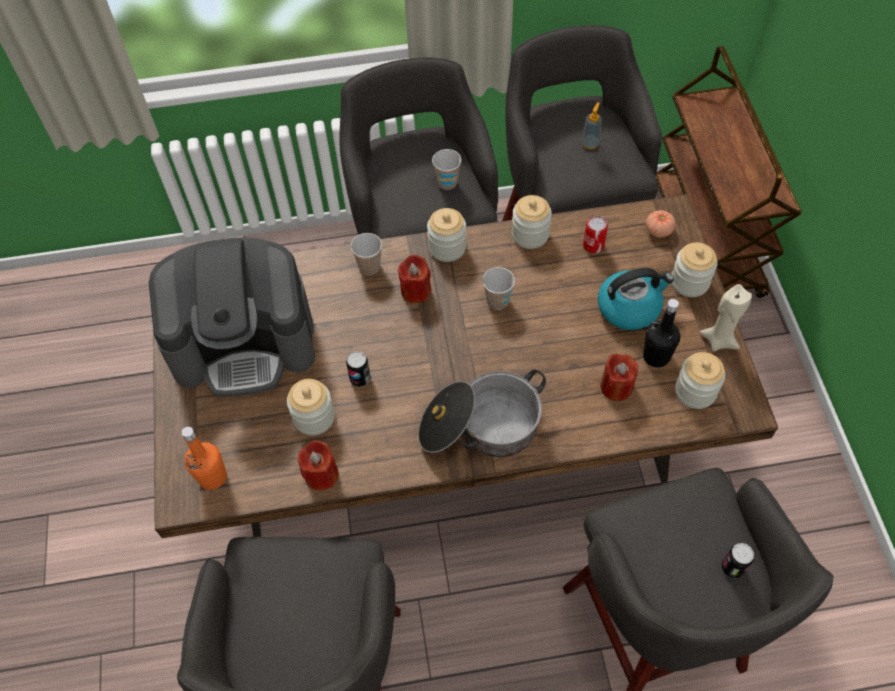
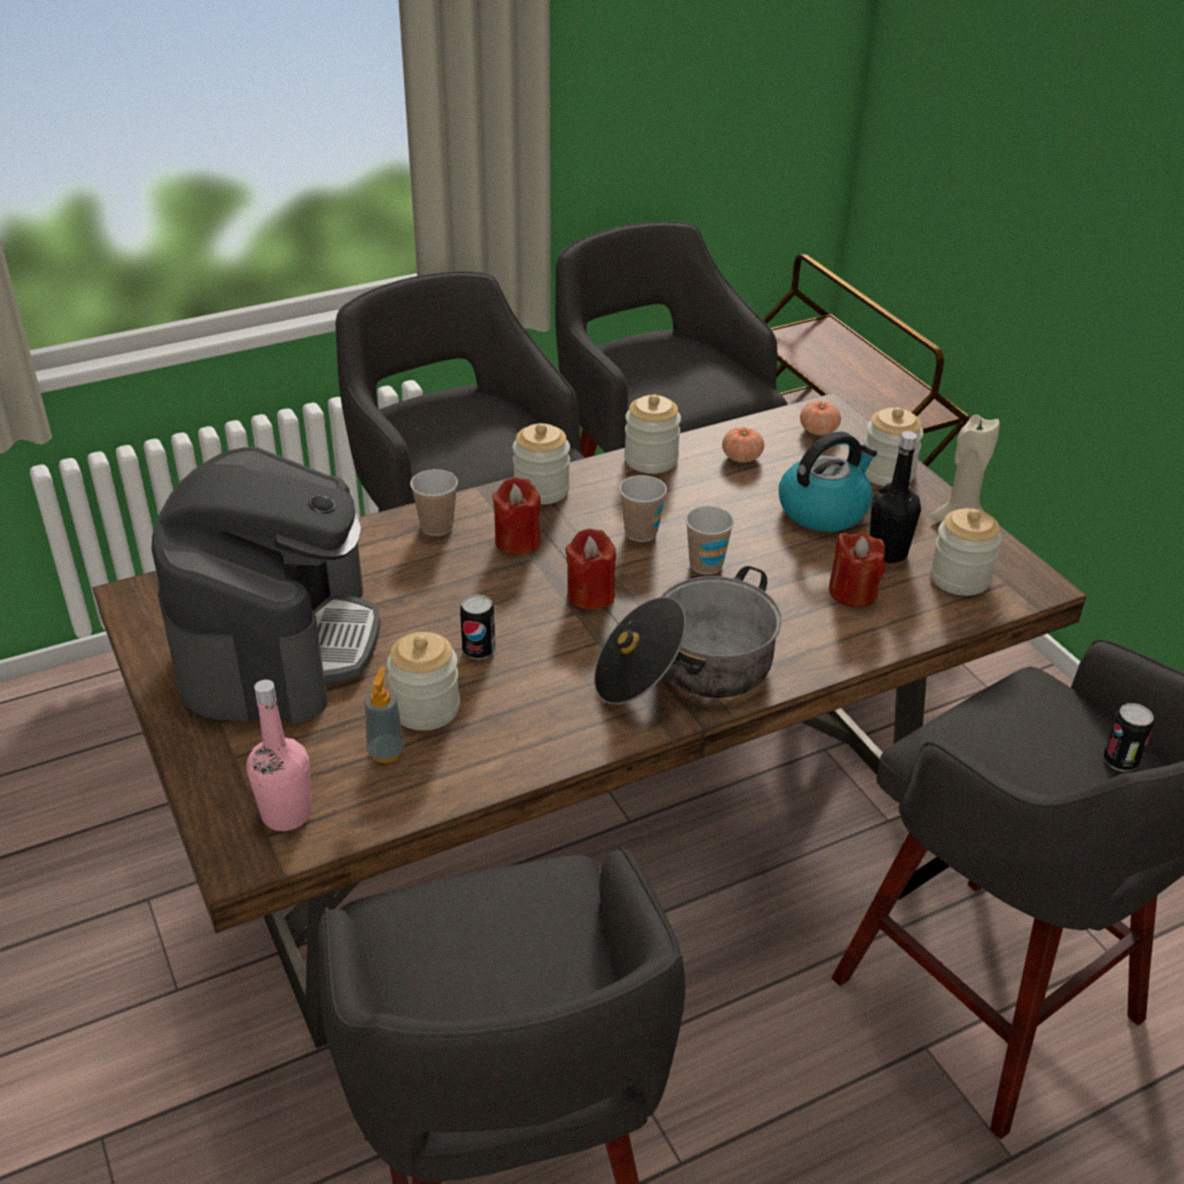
camera: 20 degrees left, 20 degrees down
coffee machine [149,237,315,397] -> coffee machine turned 60 degrees counterclockwise [152,447,380,723]
orange bottle [182,427,227,490] -> pink bottle [247,680,311,831]
red candle [297,440,339,490] -> red candle moved to [565,529,616,610]
cup [432,149,461,190] -> cup moved to [685,506,734,574]
soap dispenser [581,102,602,150] -> soap dispenser moved to [364,667,404,763]
can [583,216,608,253] -> tomato [722,427,764,463]

